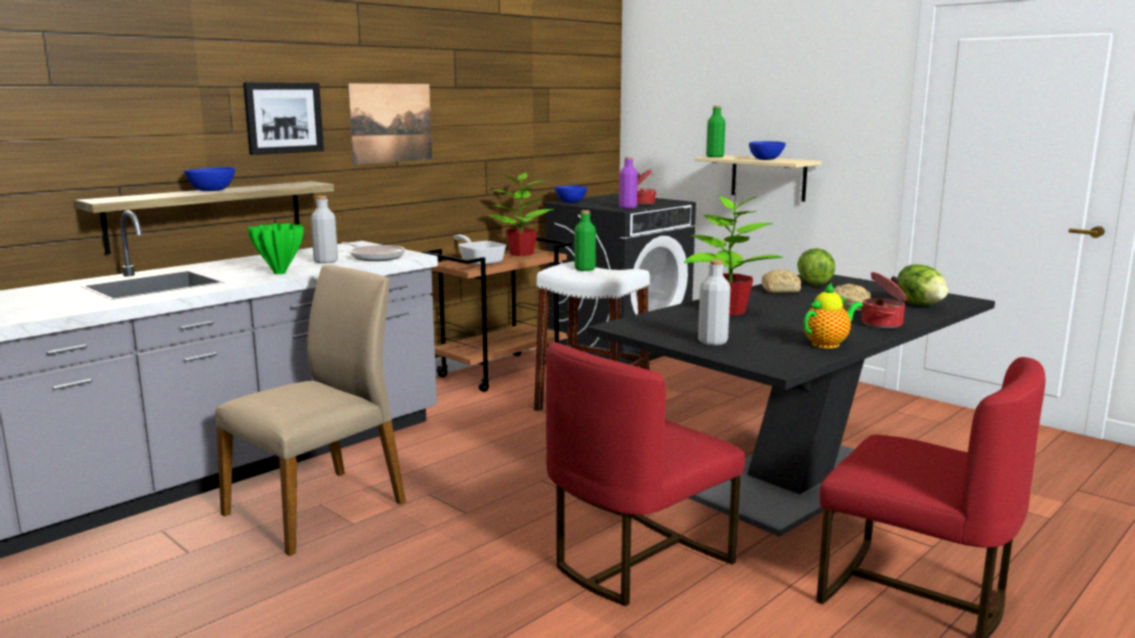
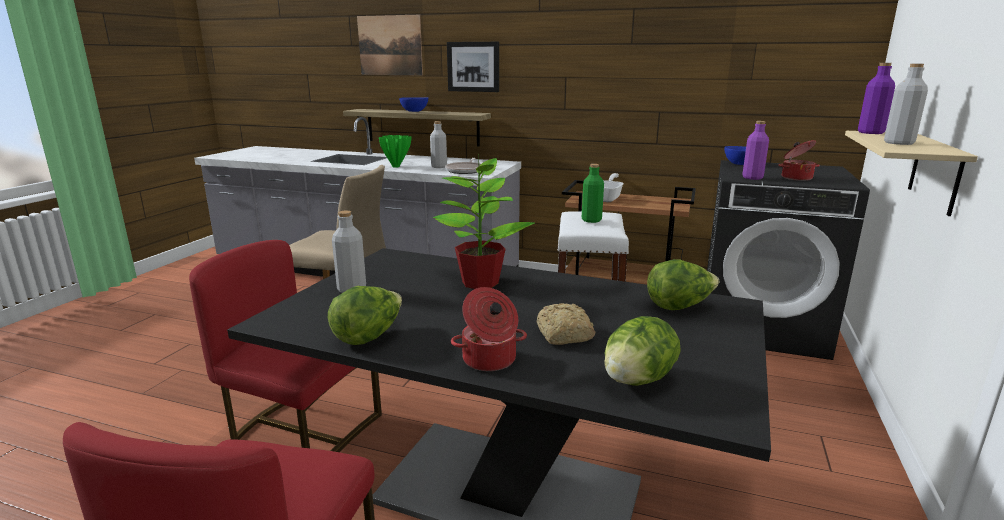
camera: 65 degrees right, 5 degrees up
picture [348,83,432,165] -> picture moved to [357,15,423,75]
potted plant [488,172,554,256] -> none
green bottle [706,106,725,158] -> purple bottle [858,63,895,134]
blue bowl [749,141,786,160] -> grey bottle [884,64,928,145]
bread [762,269,801,293] -> none
teapot [804,282,863,348] -> lettuce [328,286,402,345]

